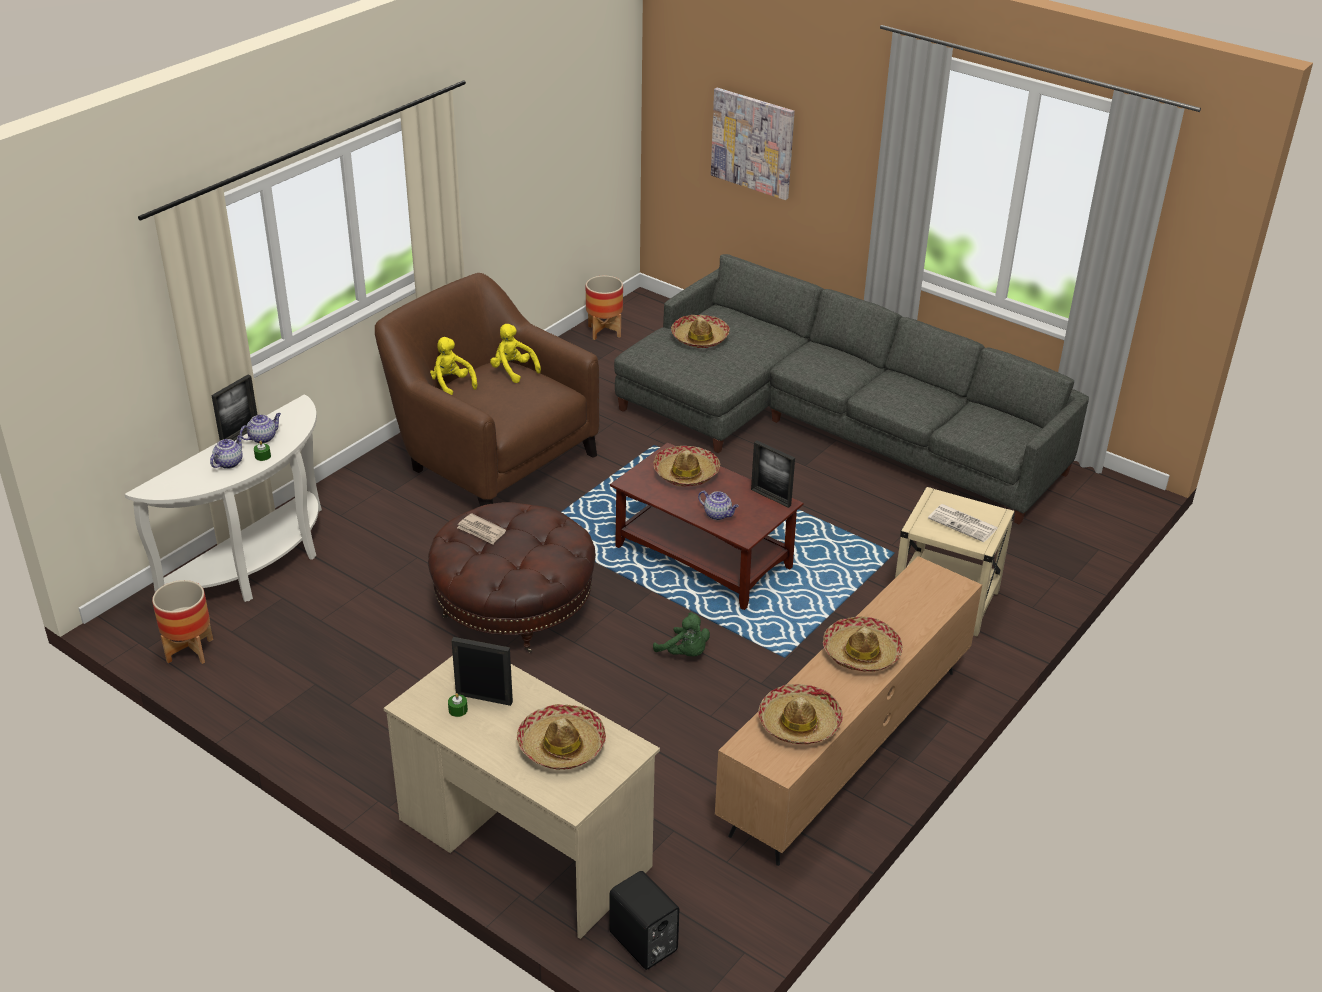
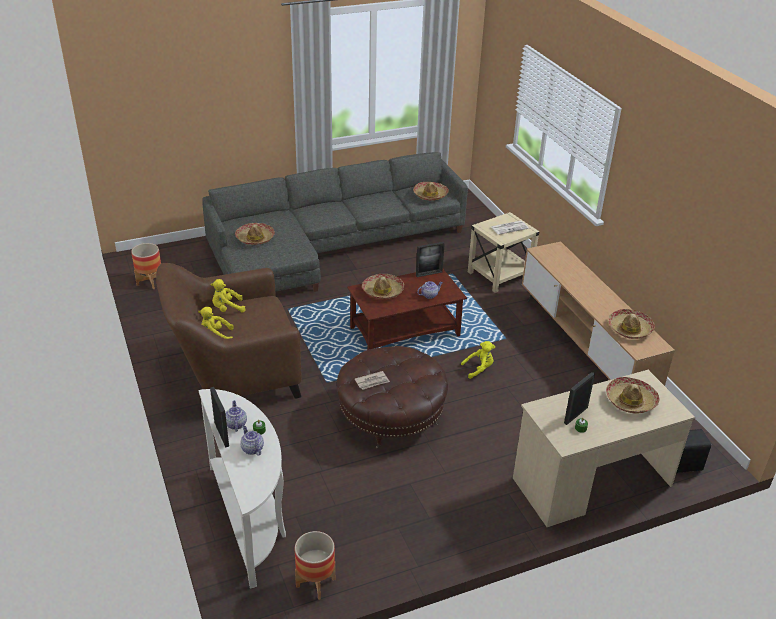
camera: 60 degrees left, 0 degrees up
green plush toy [653,612,710,656] -> yellow plush toy [461,341,495,379]
picture [711,88,795,200] -> none
hat [823,616,903,672] -> hat moved to [413,182,449,201]

